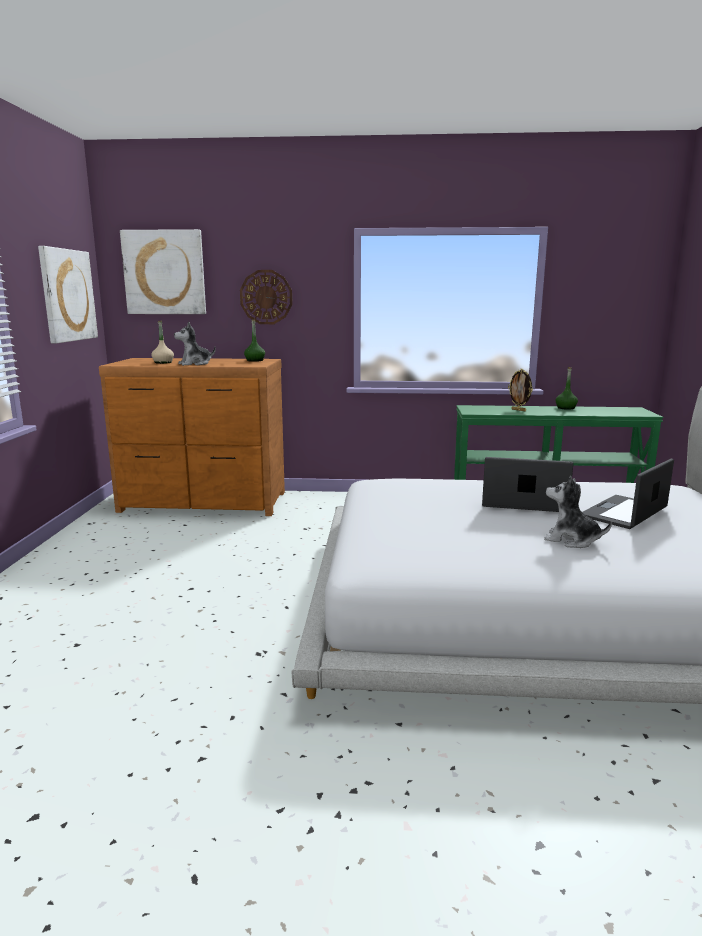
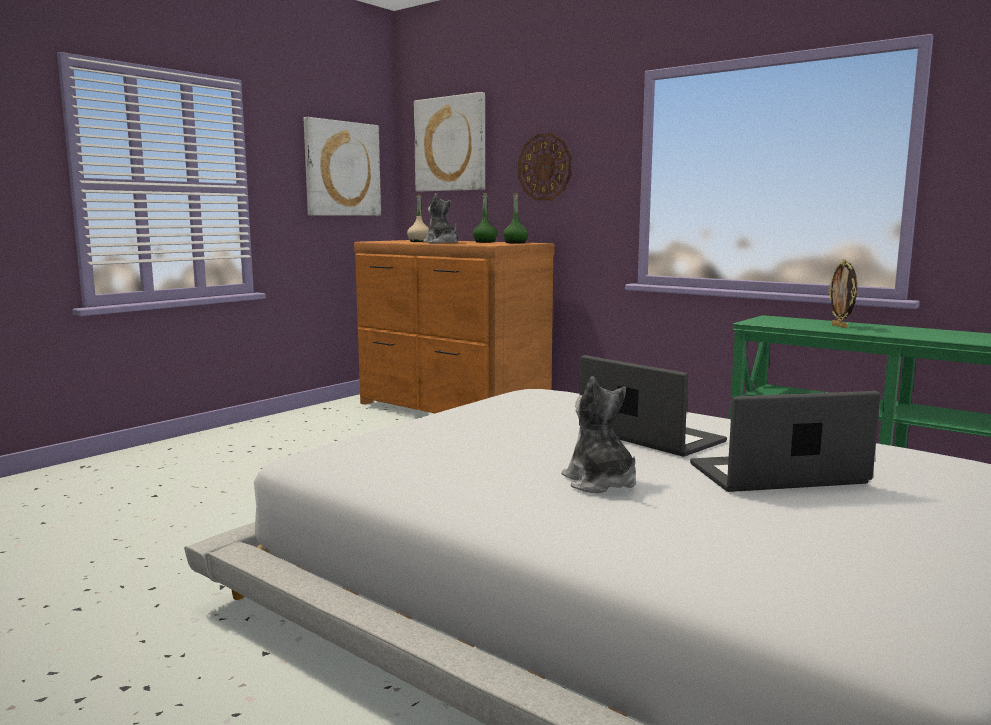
camera: 35 degrees right, 5 degrees down
plush toy [174,321,216,366] -> plush toy turned 45 degrees clockwise [423,193,457,243]
green bottle [555,367,578,410] -> green bottle moved to [473,194,497,243]

